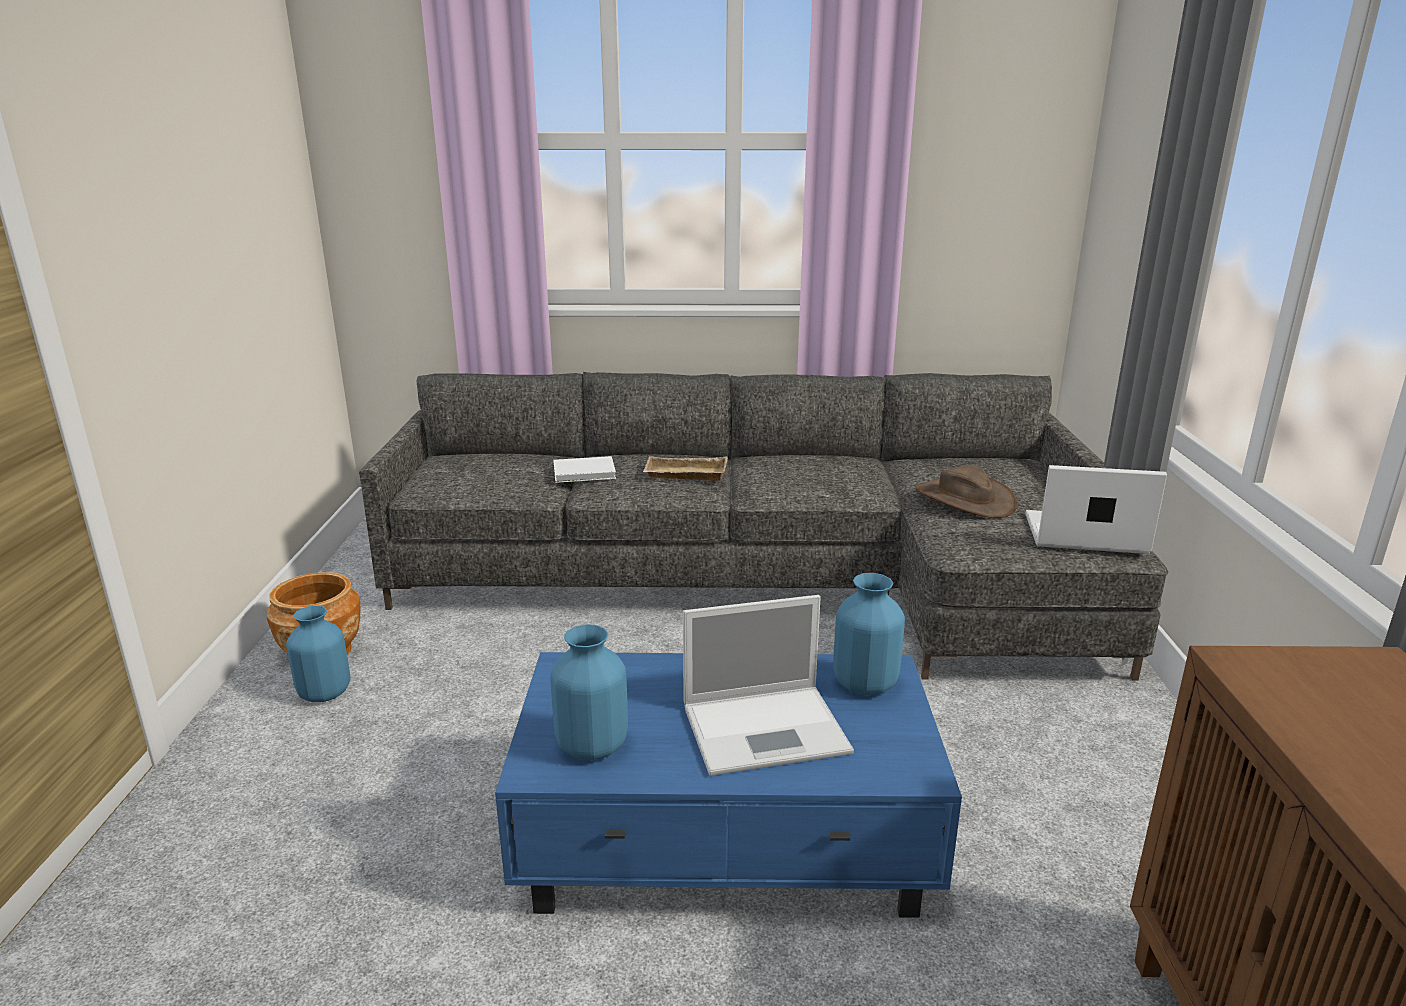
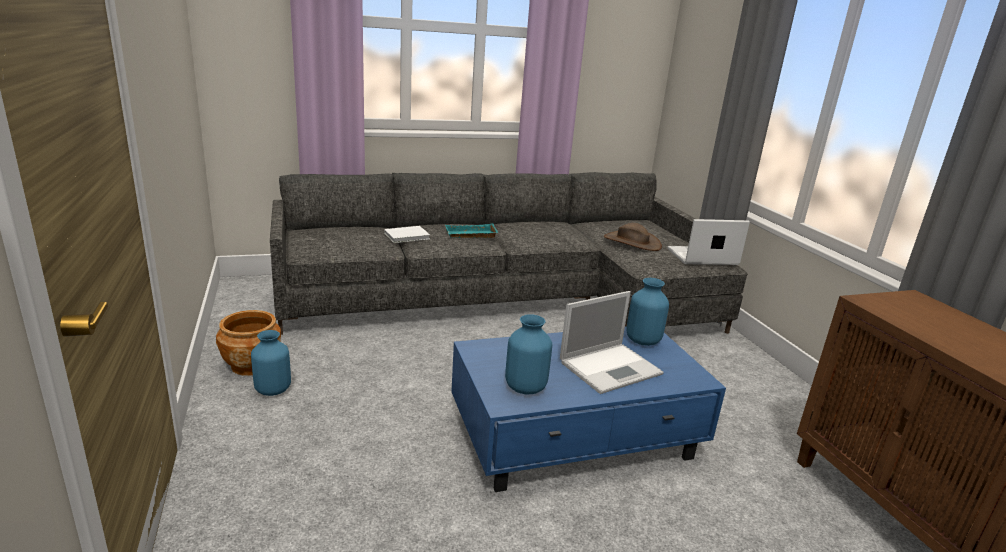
camera: 20 degrees left, 0 degrees up
beige tray [643,456,728,481] -> turquoise tray [445,223,498,238]

